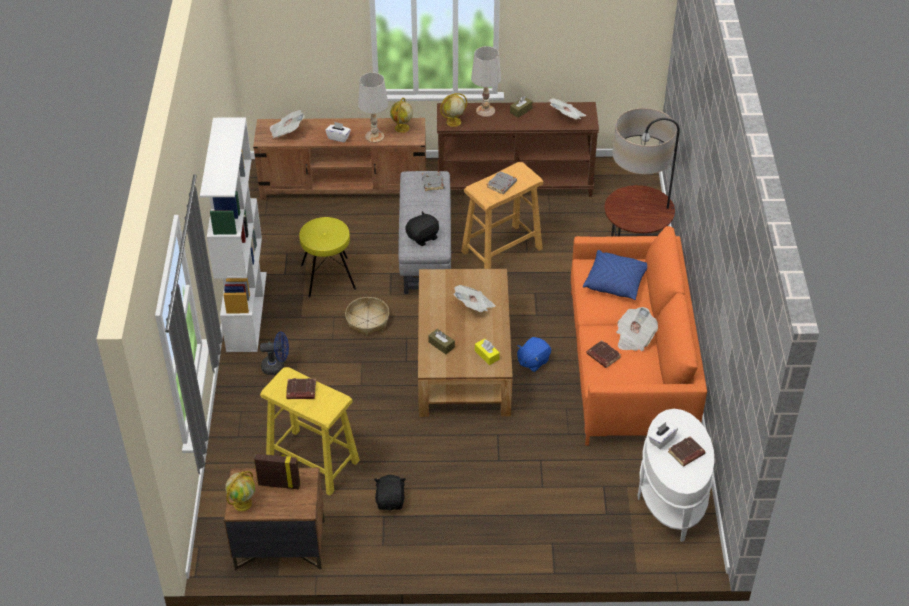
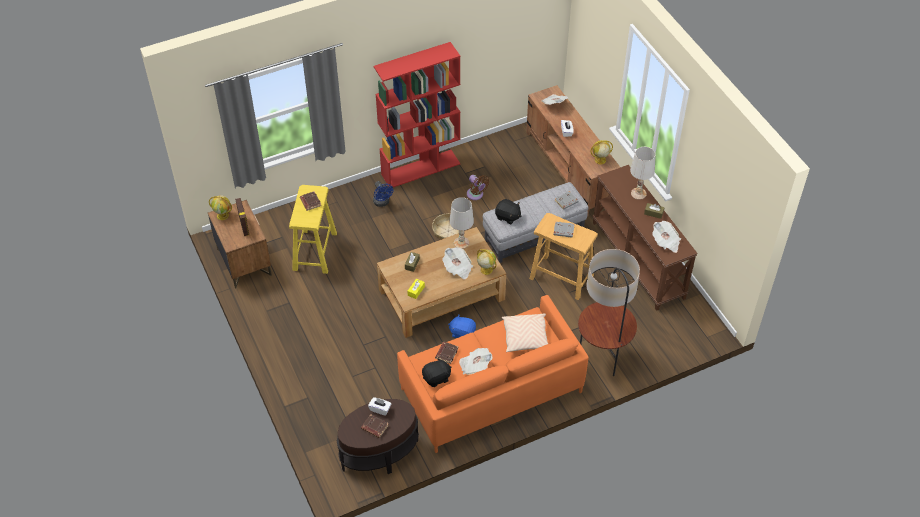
camera: 65 degrees right, 5 degrees up
white bookcase [200,117,267,352] -> red bookcase [374,42,460,187]
yellow stool [299,217,356,298] -> brown fan [467,175,489,200]
white table lamp [358,73,388,143] -> white table lamp moved to [449,197,474,249]
black plush toy [374,475,406,510] -> black plush toy moved to [422,358,452,387]
globe [440,93,467,127] -> globe moved to [477,249,496,275]
blue pillow [583,250,647,300] -> beige pillow [502,314,548,352]
white side table [638,409,715,542] -> brown side table [337,399,419,474]

